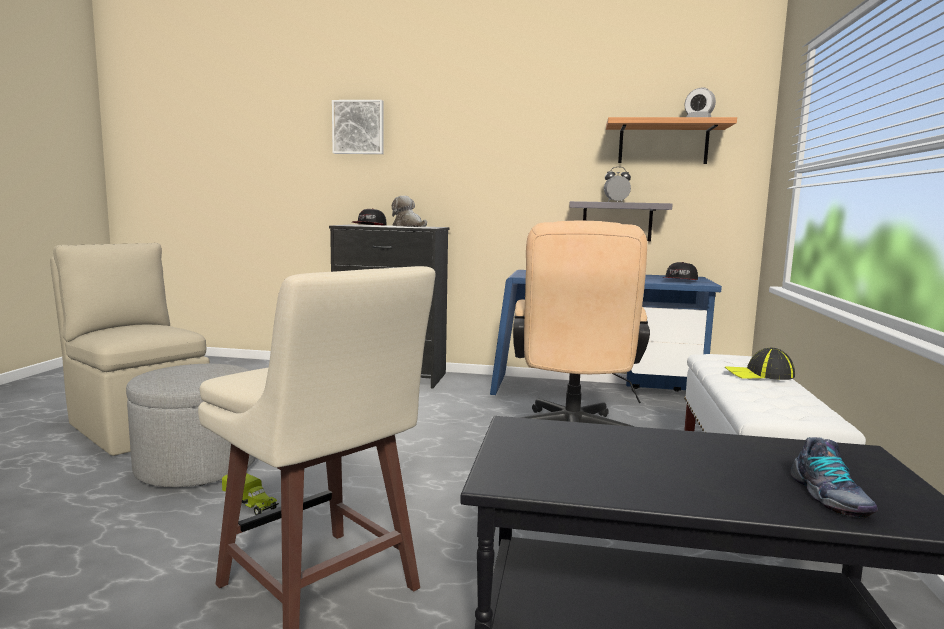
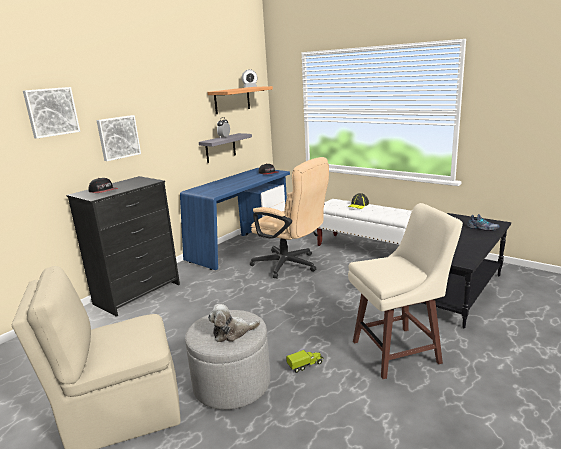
camera: 60 degrees left, 10 degrees up
plush toy [392,196,427,227] -> plush toy moved to [208,304,260,342]
none -> picture [96,115,141,161]

